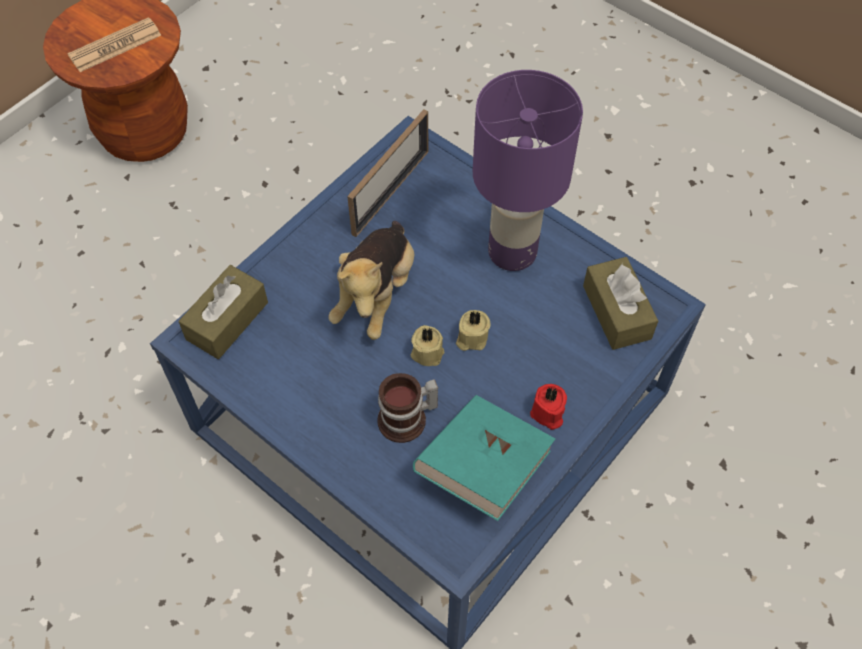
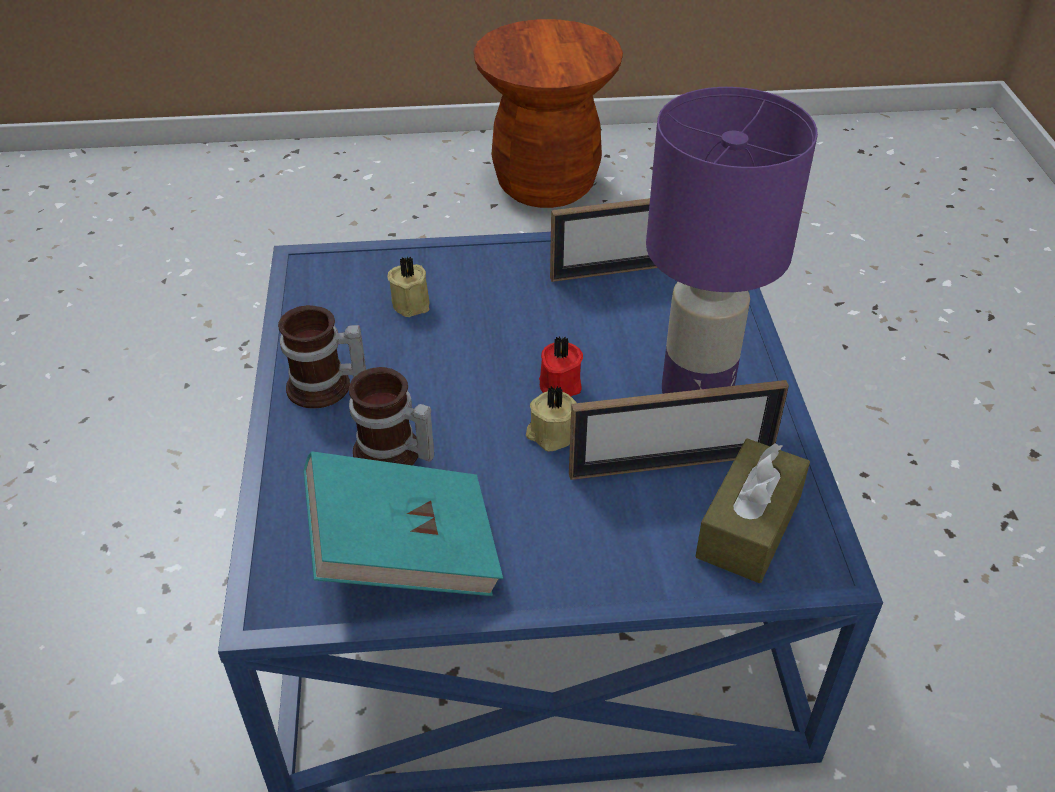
camera: 45 degrees right, 15 degrees down
newspaper [67,17,161,72] -> none
brown tissue box [179,265,268,359] -> none
plush toy [329,221,414,340] -> none
beige candle [411,325,444,366] -> beige candle moved to [387,257,430,317]
red candle [530,384,567,430] -> red candle moved to [539,336,583,396]
none -> mug [278,305,366,408]
none -> picture frame [569,380,789,480]

